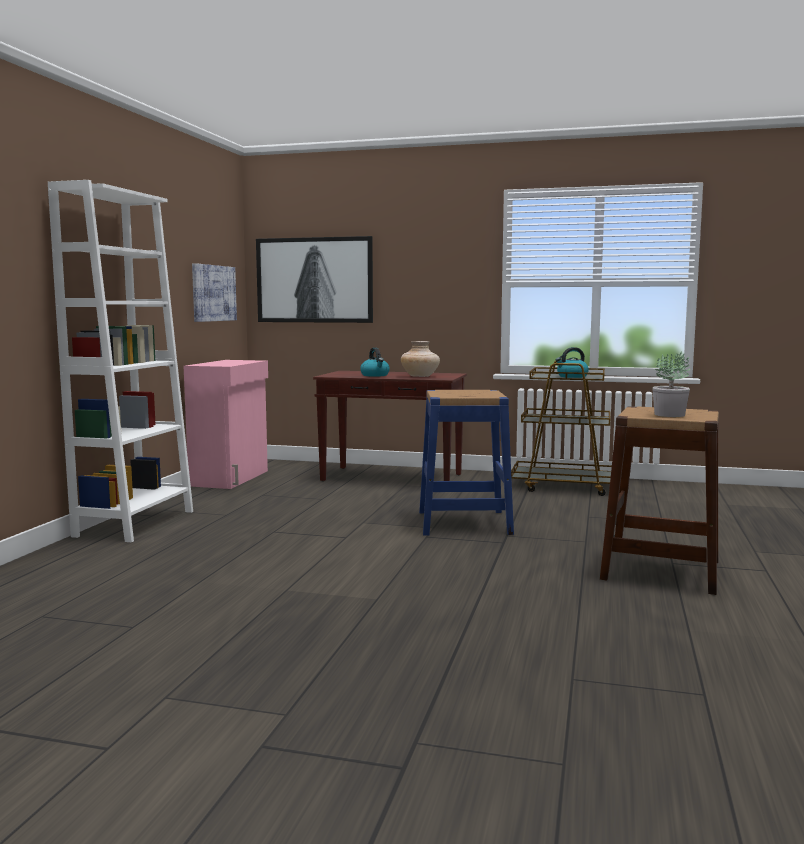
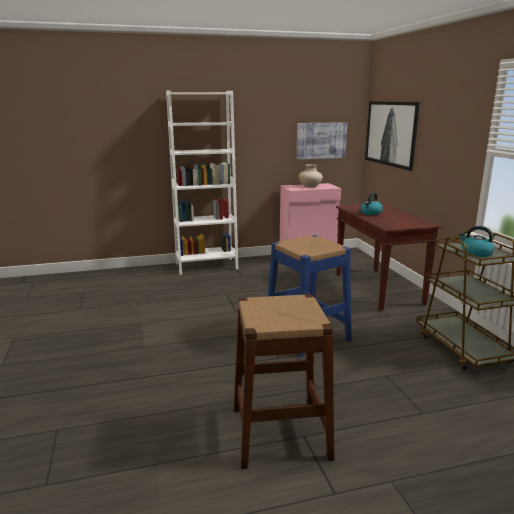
camera: 60 degrees right, 10 degrees up
beige vase [401,341,440,377] -> beige vase moved to [299,164,323,187]
potted plant [652,352,690,417] -> none

